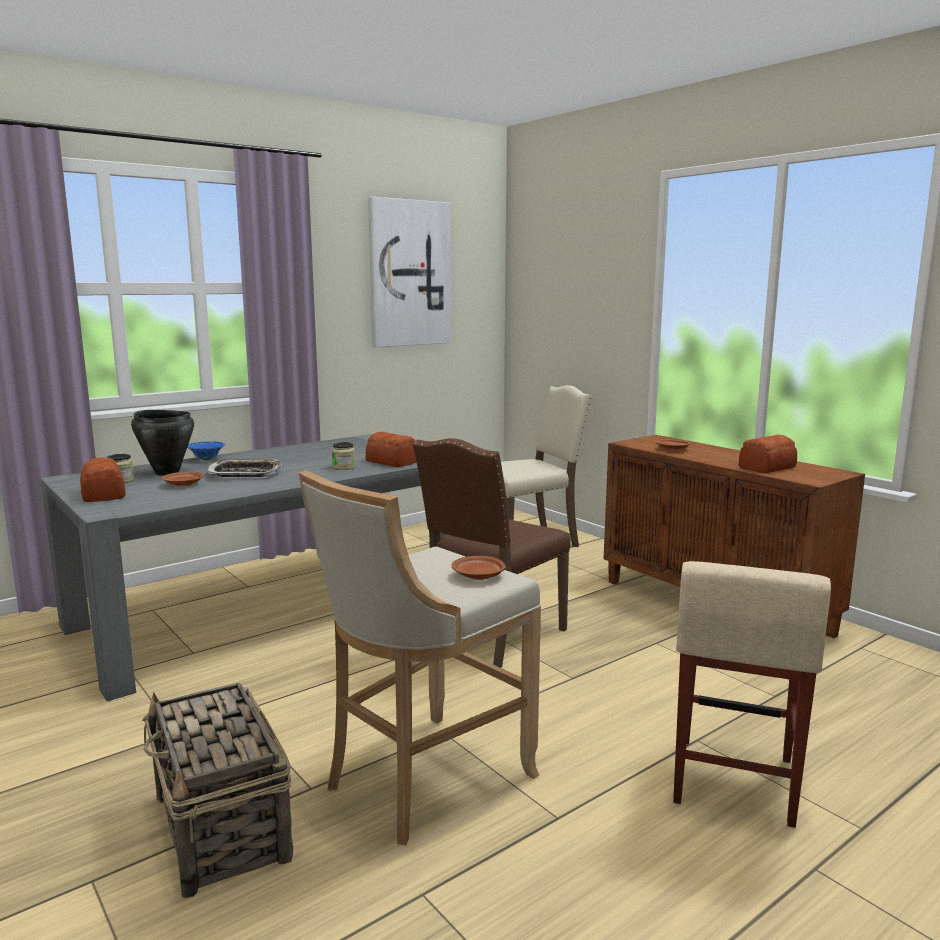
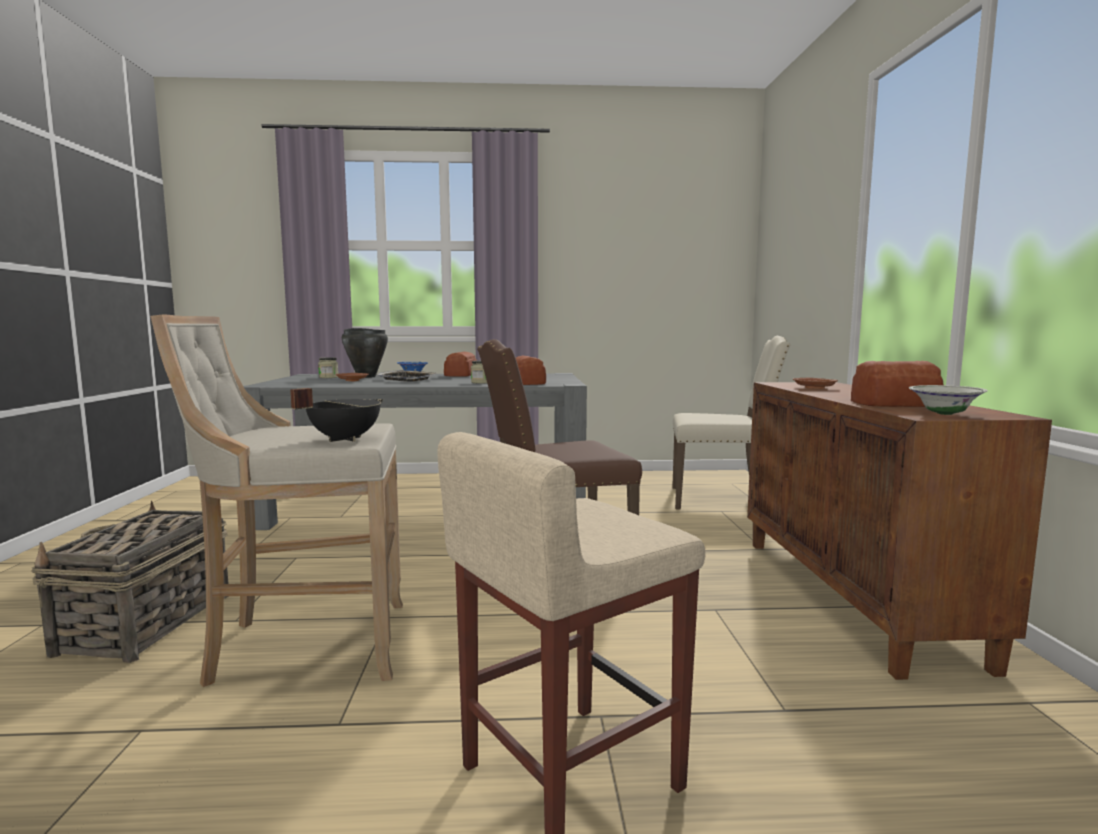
camera: 35 degrees right, 5 degrees down
bread [80,458,126,502] -> bread moved to [444,352,477,377]
picture [368,197,451,347] -> none
brown plate [452,556,506,580] -> black cooking pot [290,388,383,442]
none -> white bowl [909,385,988,415]

